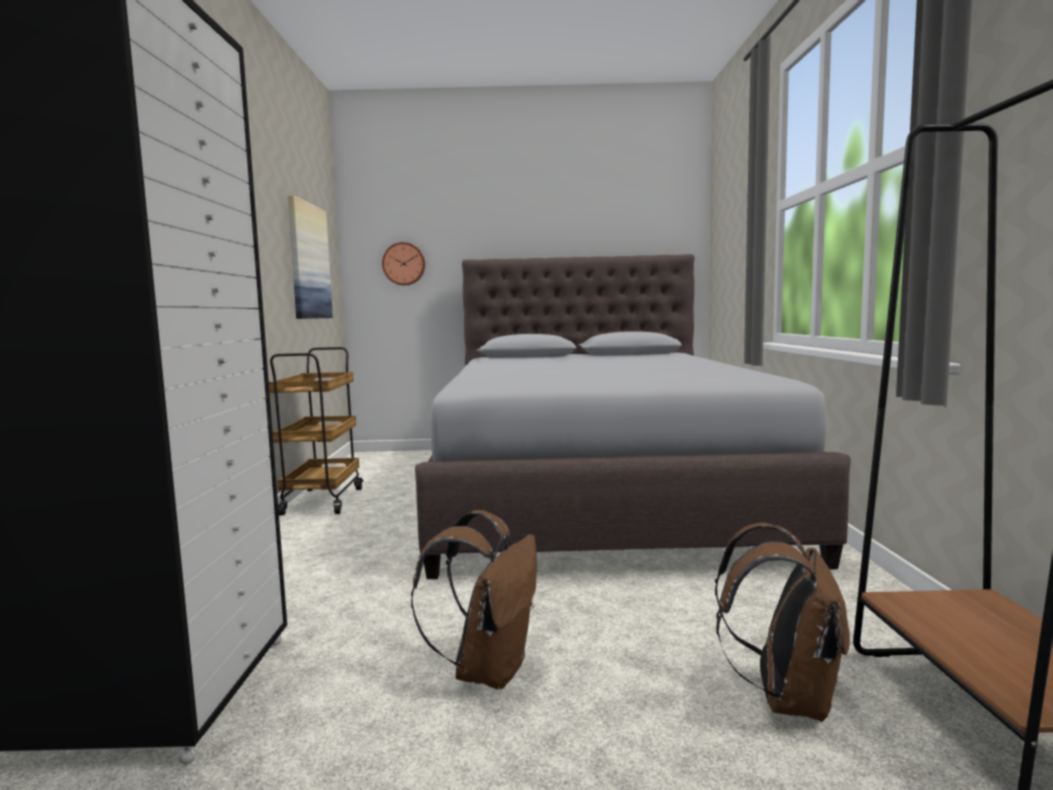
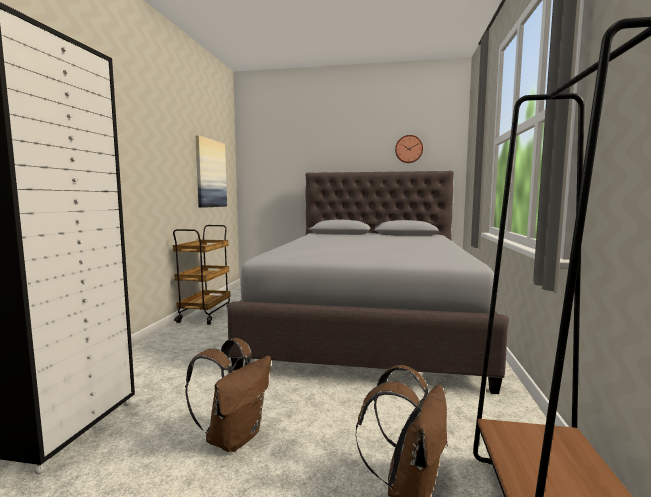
camera: 10 degrees right, 0 degrees up
wall clock [382,242,425,286] -> wall clock moved to [395,135,423,163]

